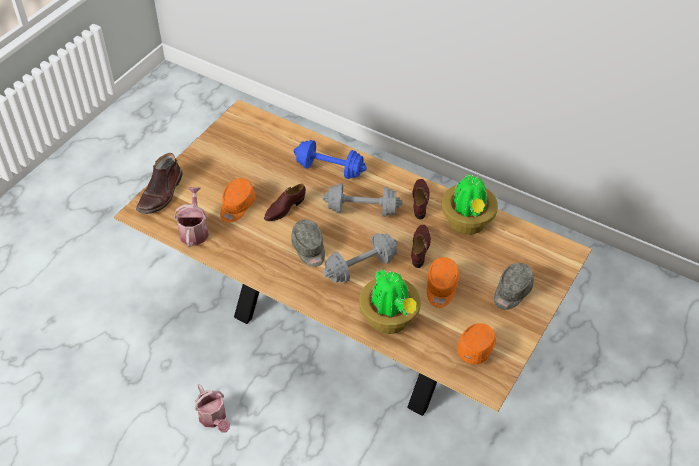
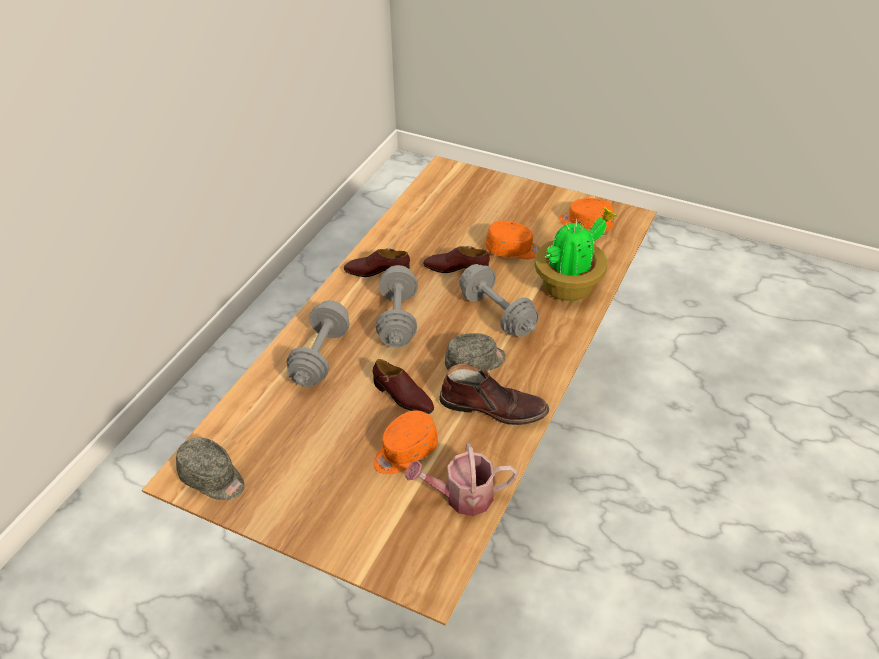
camera: 95 degrees left, 5 degrees down
brown boot [136,153,182,214] -> brown boot moved to [439,364,549,425]
watering can [195,384,230,433] -> none
orange cap [220,178,255,223] -> orange cap turned 120 degrees clockwise [373,411,438,474]
blue dumbbell [293,140,367,179] -> grey dumbbell [287,300,350,387]
potted plant [441,173,498,235] -> none
grey cap [494,263,534,310] -> grey cap moved to [176,437,245,500]

